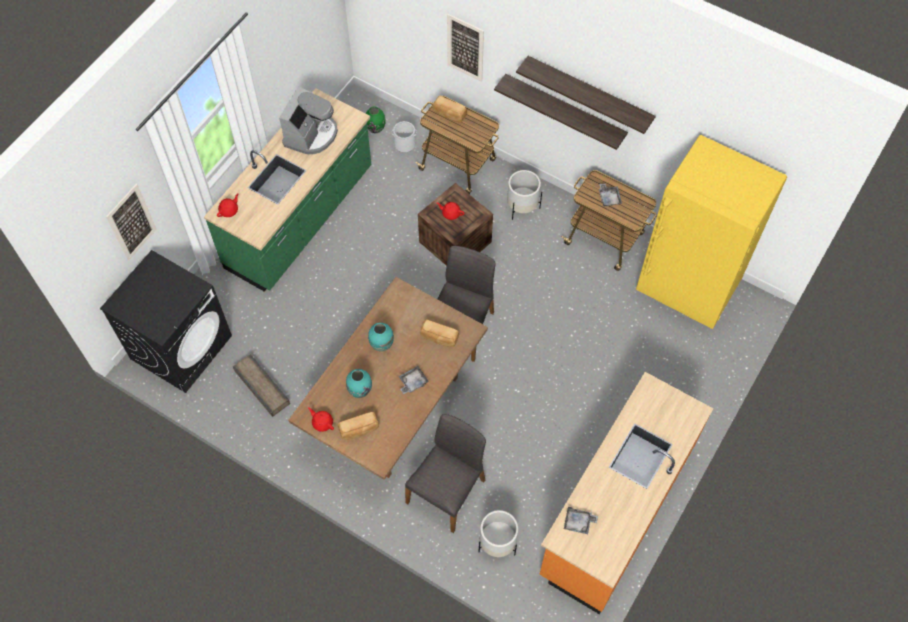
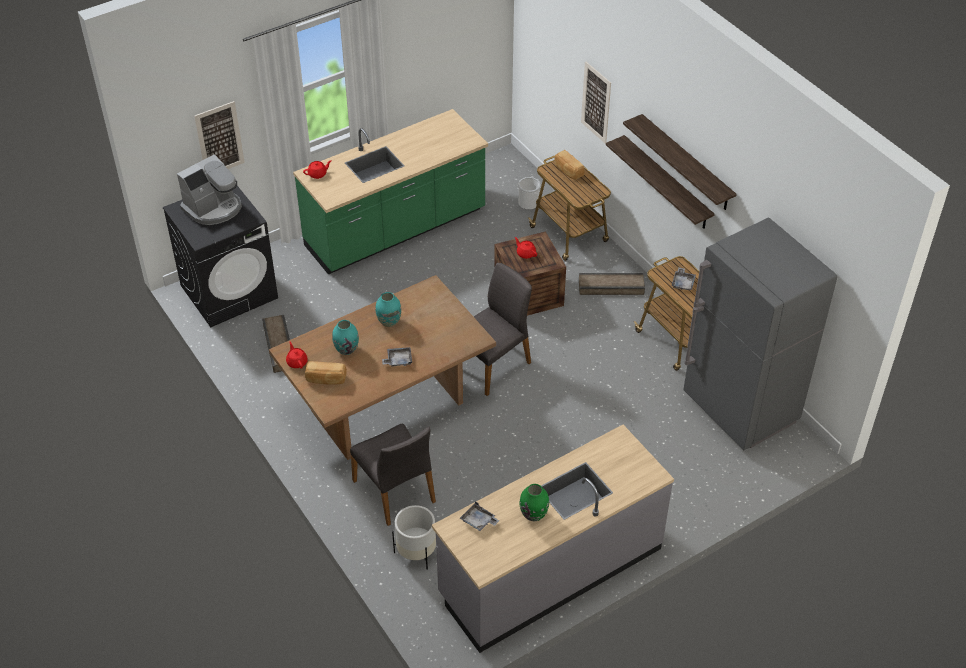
camera: 25 degrees right, 15 degrees down
coffee machine [279,86,338,154] -> coffee machine moved to [177,154,242,225]
green vase [366,106,385,133] -> green vase moved to [520,484,549,521]
grey chair [405,414,486,533] -> grey chair turned 90 degrees clockwise [350,424,436,526]
bread [420,319,459,347] -> none
white planter [507,170,542,220] -> crate [579,273,645,295]
orange counter [540,372,714,614] -> grey counter [432,425,674,653]
yellow fridge [636,135,787,329] -> grey fridge [683,218,837,450]

